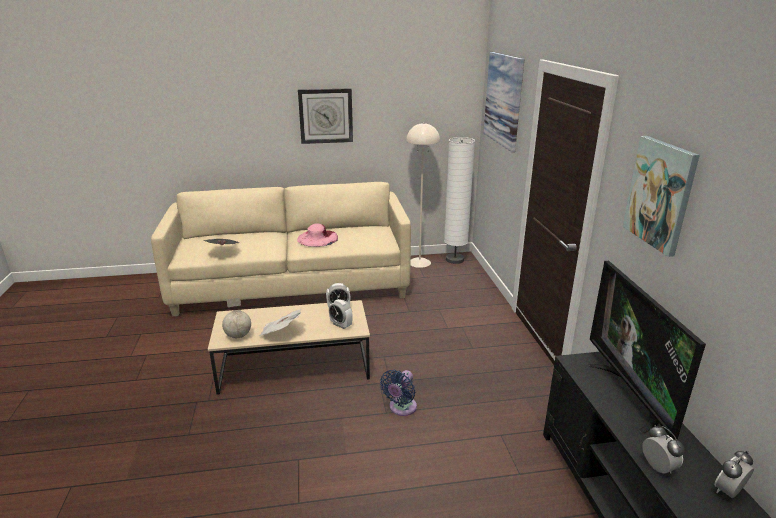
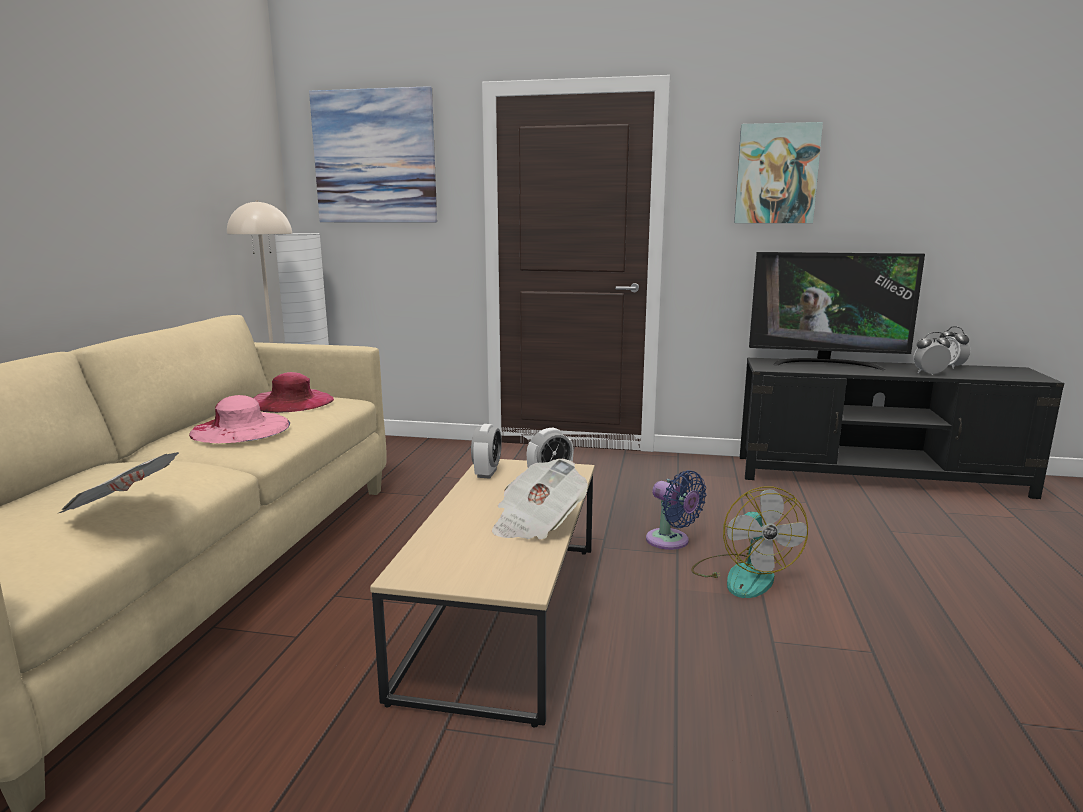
camera: 70 degrees left, 10 degrees down
globe [222,298,251,338] -> none
wall clock [298,88,353,144] -> none
none -> pink hat [253,372,334,413]
none -> fan [691,487,808,598]

